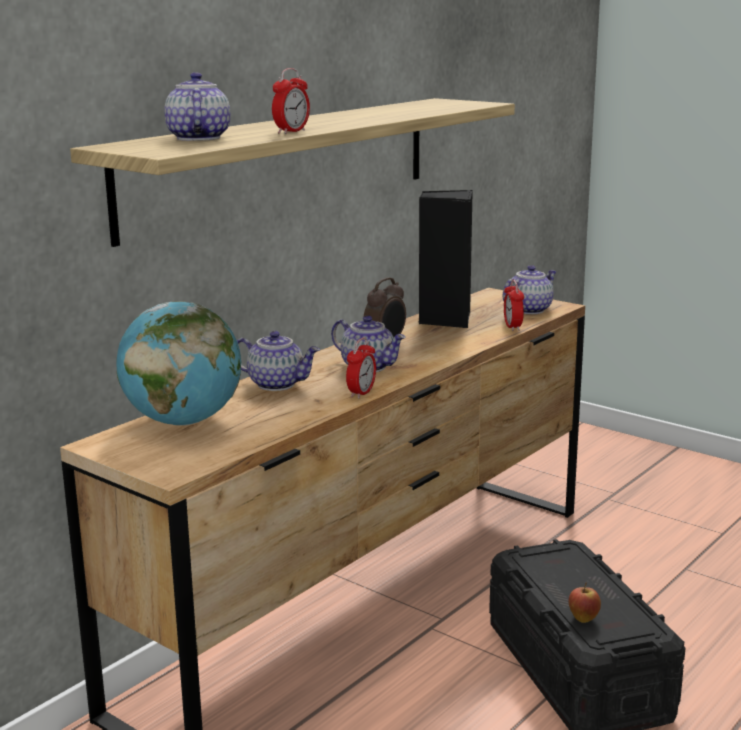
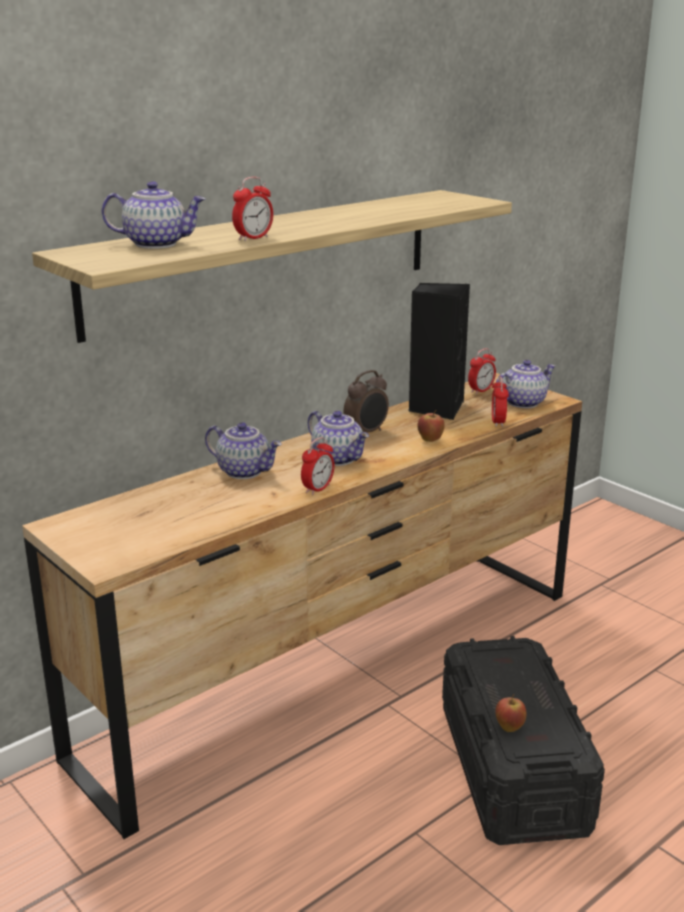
camera: 10 degrees right, 5 degrees up
globe [116,301,242,426] -> none
teapot [164,72,230,141] -> teapot turned 90 degrees clockwise [102,181,206,249]
none -> apple [417,410,445,442]
none -> alarm clock [468,348,496,394]

